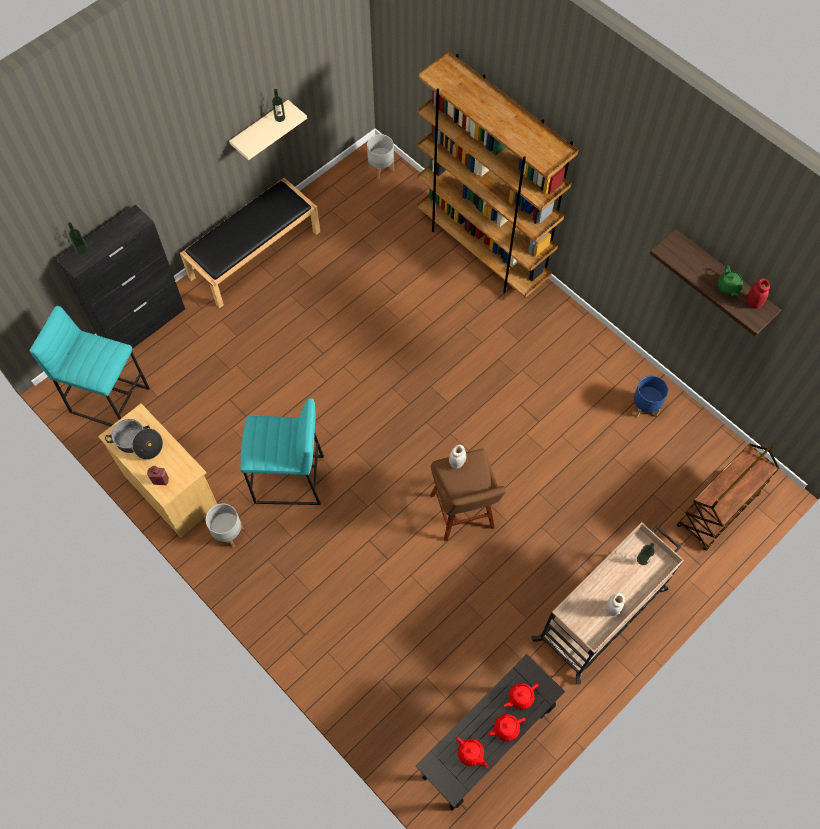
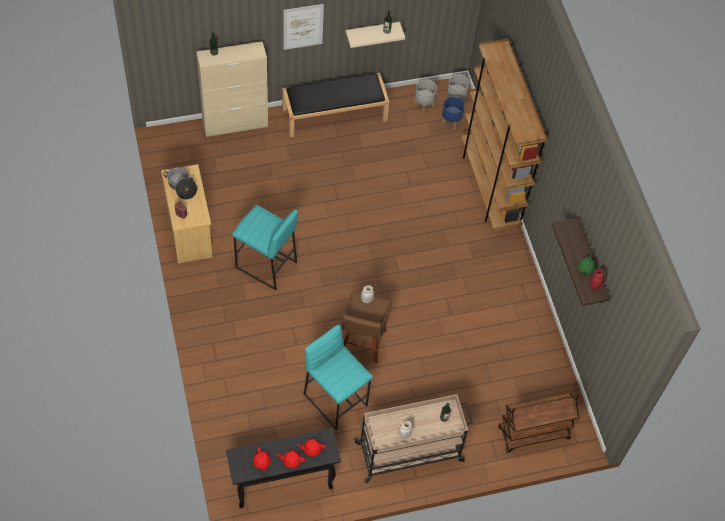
camera: 25 degrees right, 5 degrees down
turquoise stool [30,306,150,426] -> turquoise stool moved to [303,325,373,430]
black cabinet [57,204,185,349] -> beige cabinet [196,41,268,137]
grey planter [206,504,244,547] -> grey planter moved to [414,79,437,113]
blue planter [632,376,668,418] -> blue planter moved to [441,96,465,130]
none -> picture [283,4,324,50]

